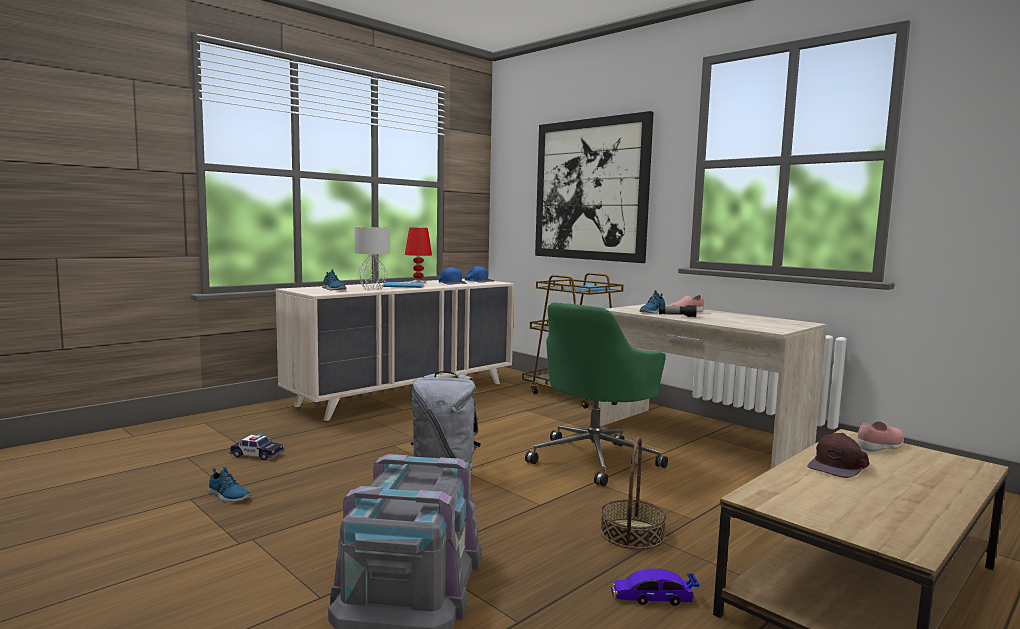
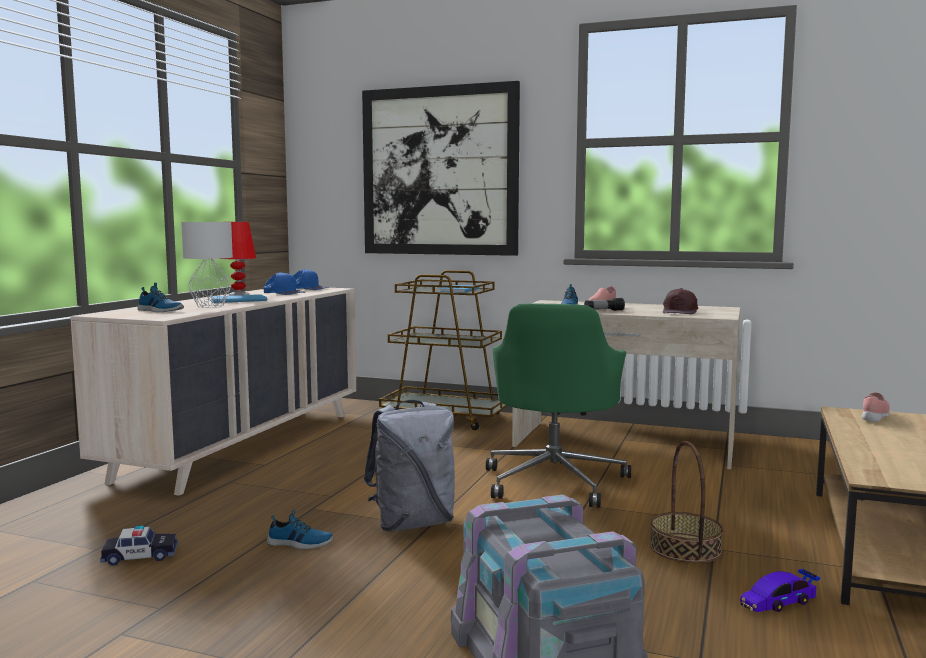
camera: 25 degrees left, 0 degrees up
shoe [208,467,251,502] -> shoe moved to [267,510,334,549]
brown cap [808,433,869,478] -> brown cap moved to [663,288,698,314]

